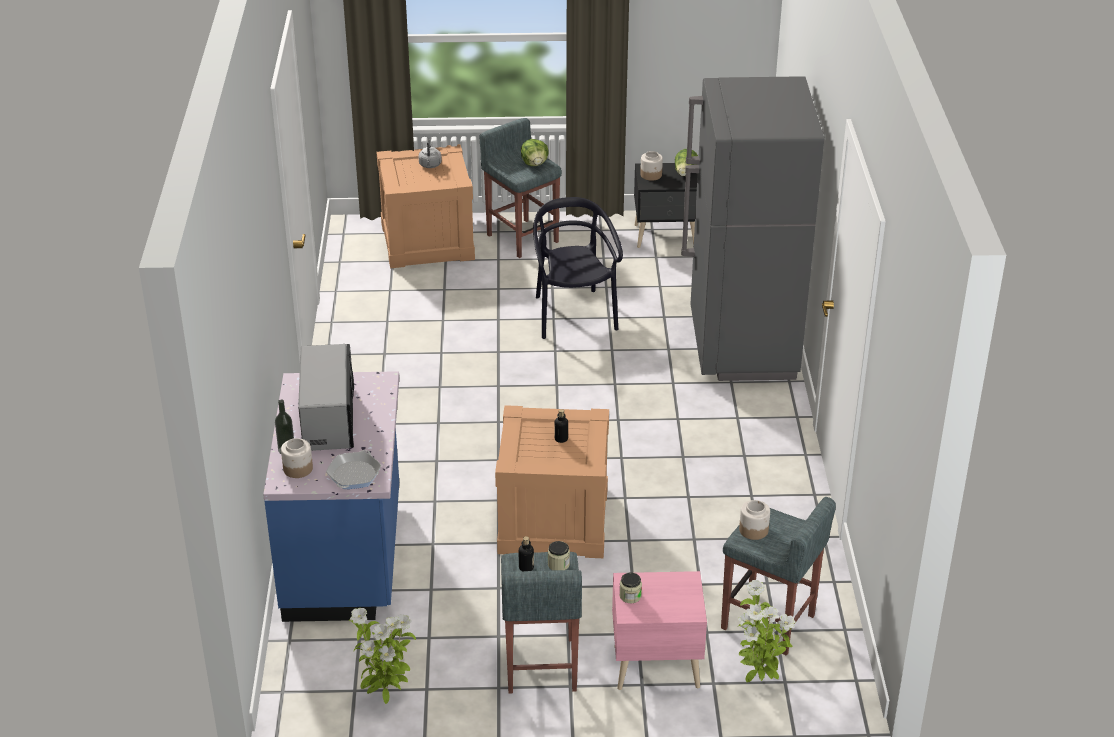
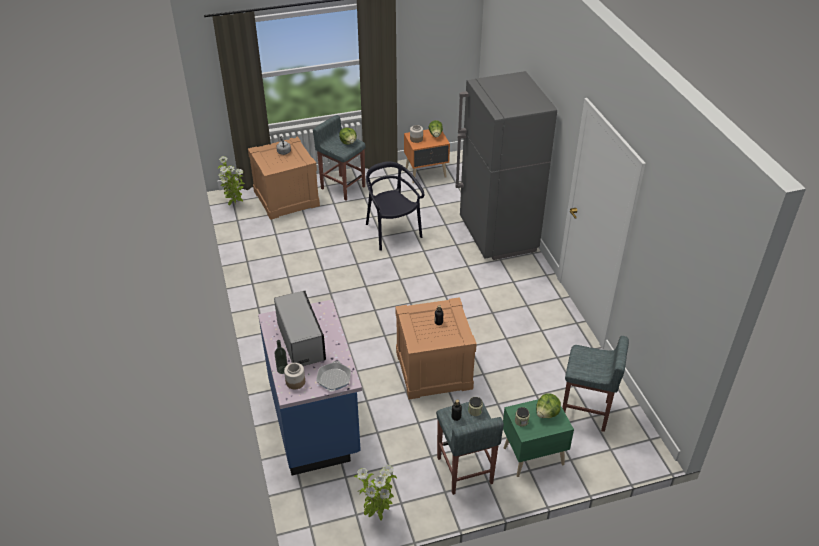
camera: 15 degrees left, 5 degrees up
pink nightstand [612,571,707,690] -> green nightstand [503,399,574,477]
black nightstand [634,163,698,248] -> orange nightstand [404,129,450,183]
potted plant [738,580,796,683] -> potted plant moved to [218,156,245,206]
jar [739,500,770,540] -> none
none -> lettuce [536,393,561,418]

